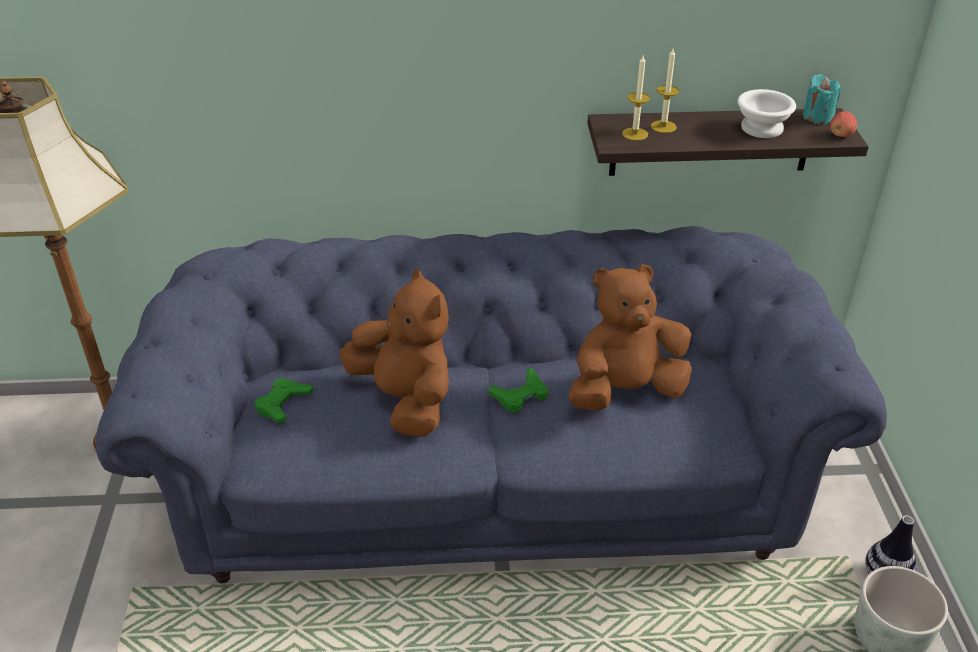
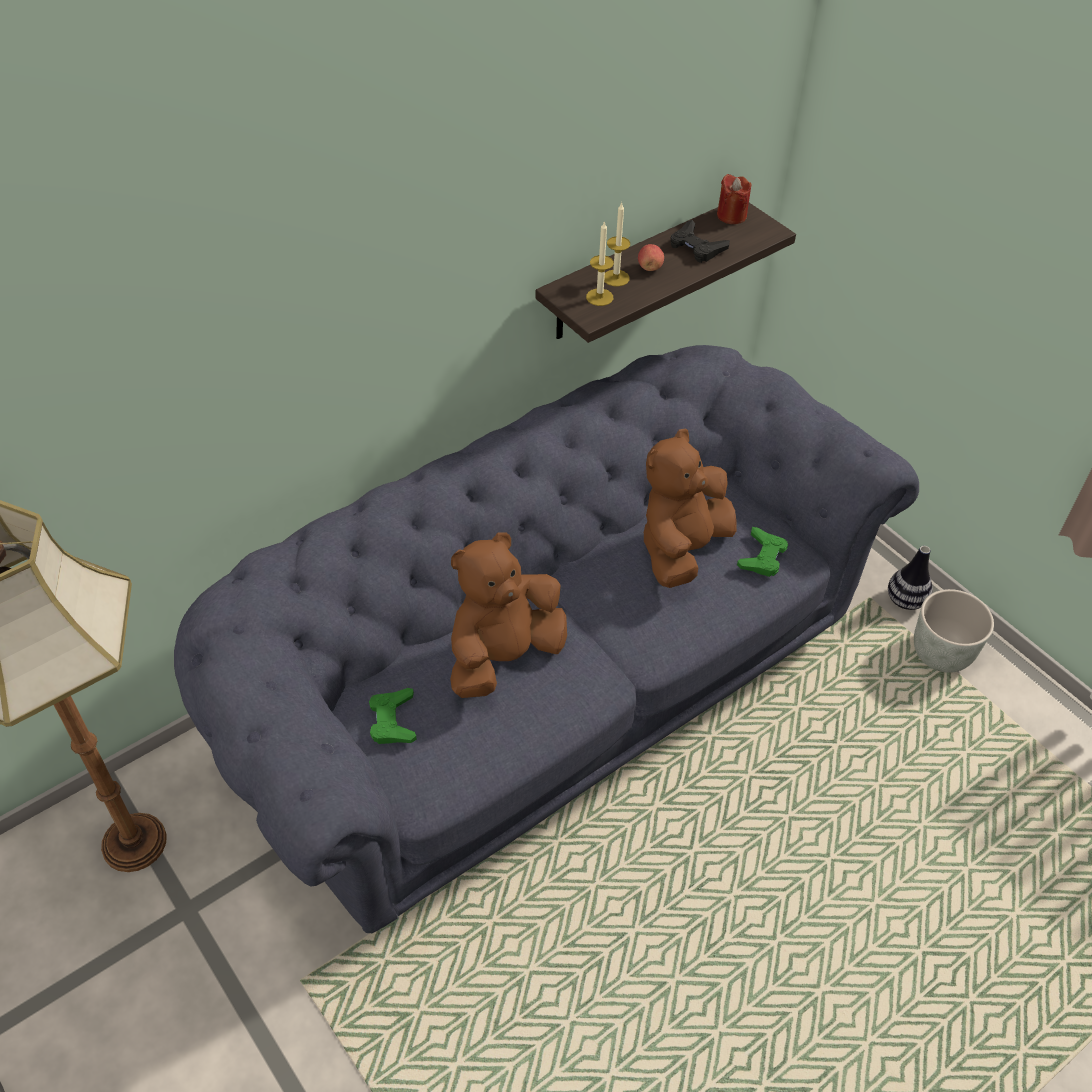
camera: 35 degrees left, 10 degrees up
brown plush toy [340,269,449,437] -> brown plush toy turned 60 degrees counterclockwise [450,532,567,698]
green game controller [489,368,548,413] -> green game controller moved to [737,527,788,577]
white bowl [737,89,796,138] -> black game controller [671,220,730,263]
turquoise candle [803,74,841,124] -> red candle [717,174,752,224]
apple [830,111,857,137] -> apple moved to [638,244,664,271]

